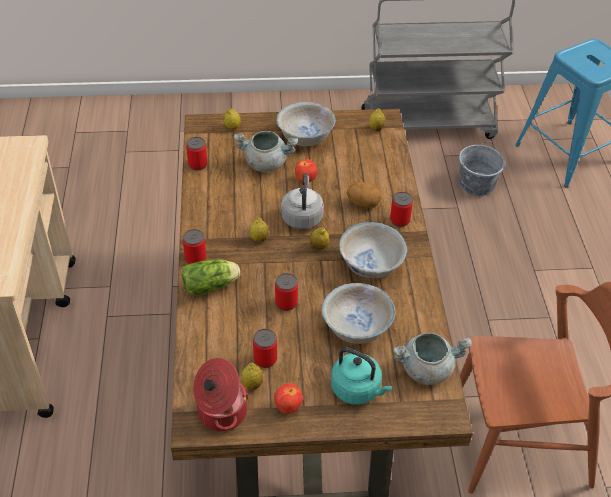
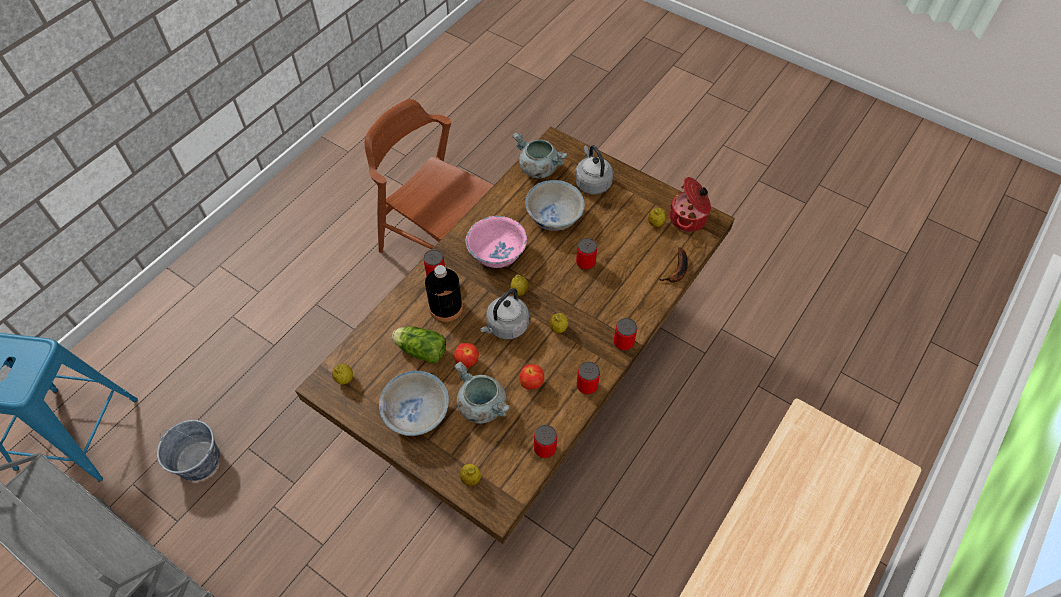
camera: 140 degrees left, 10 degrees up
lettuce [182,259,240,295] -> lettuce moved to [392,327,446,364]
can [253,329,277,368] -> can moved to [577,362,600,394]
apple [274,383,303,414] -> apple moved to [519,364,544,389]
turquoise kettle [331,348,392,405] -> grey kettle [575,145,613,195]
white bowl [339,222,407,278] -> pink bowl [466,216,527,268]
potato [346,182,381,208] -> black bottle [425,265,463,322]
none -> banana [658,247,688,283]

